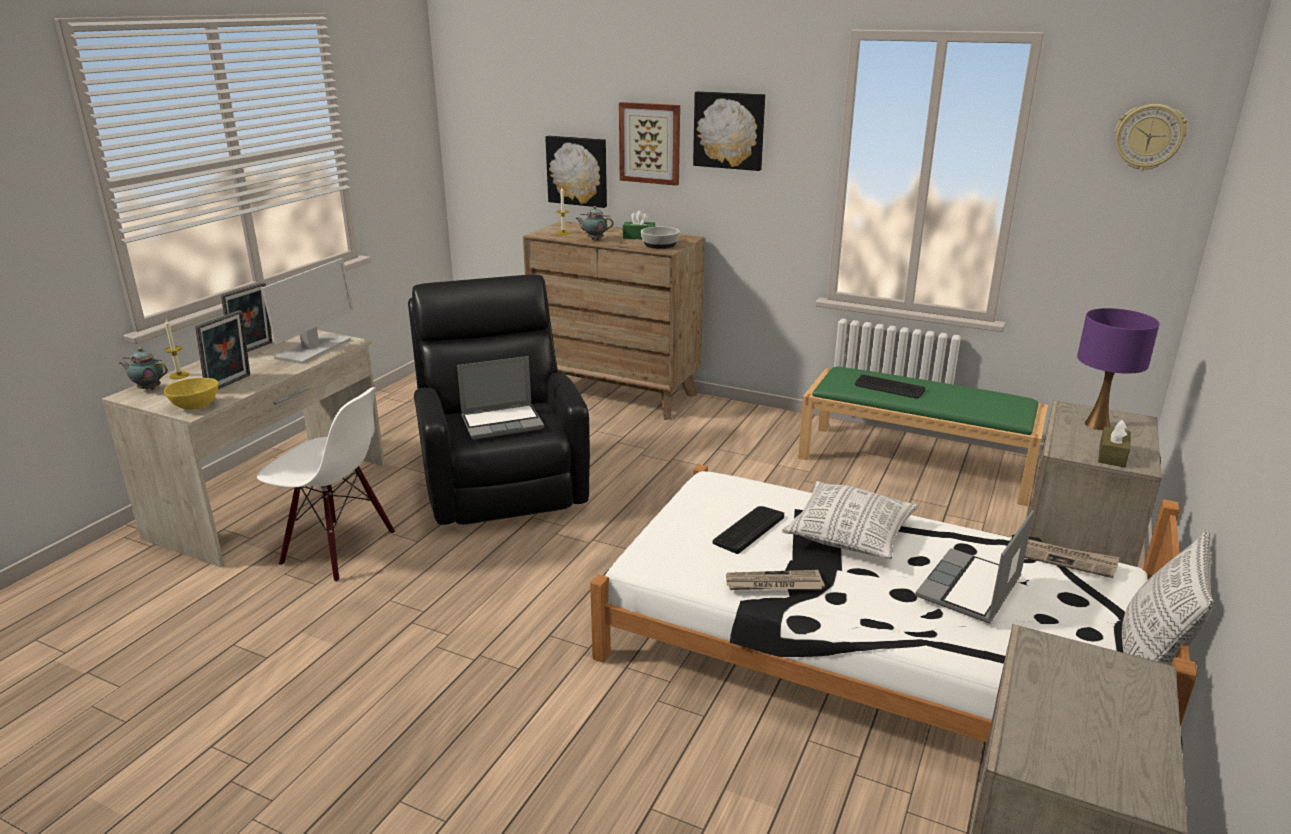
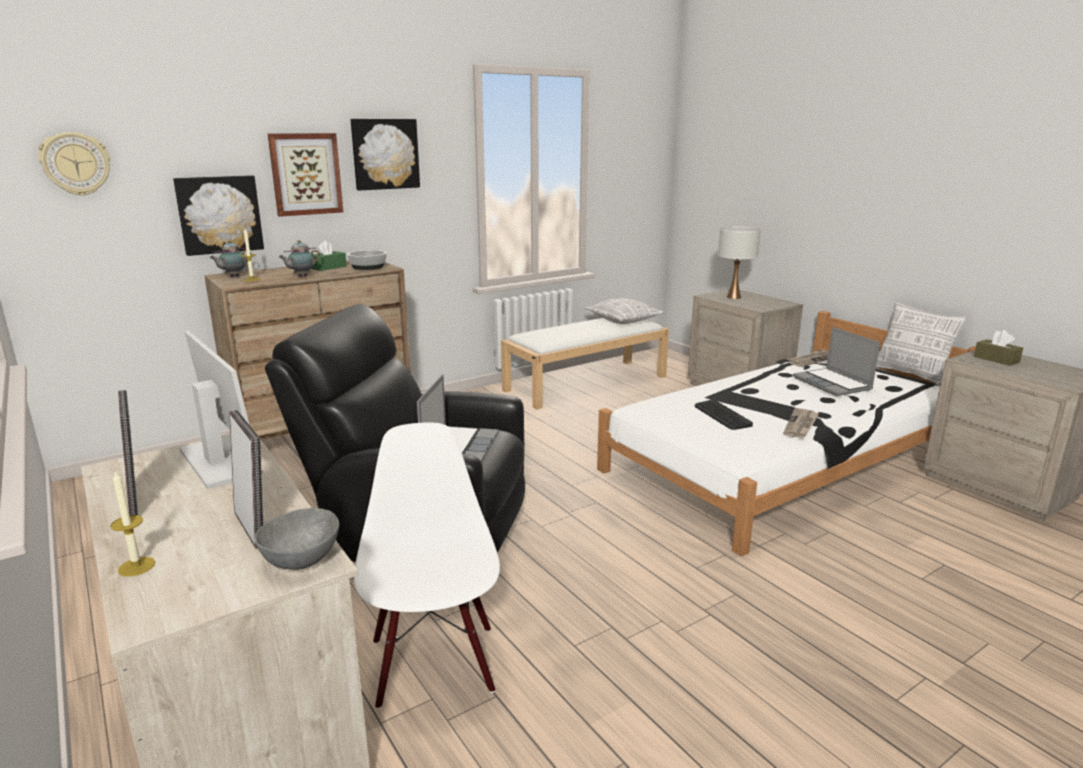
camera: 60 degrees left, 5 degrees down
teapot [119,348,168,390] -> teapot moved to [209,240,252,277]
yellow bowl [164,378,218,410] -> grey bowl [254,508,339,570]
white chair [257,387,395,582] -> white chair turned 60 degrees counterclockwise [354,422,500,709]
pillow [782,481,919,559] -> pillow moved to [584,298,664,324]
green bench [798,367,1048,506] -> white bench [501,318,669,410]
keyboard [855,375,925,398] -> none
purple table lamp [1077,308,1159,430] -> white table lamp [718,226,761,299]
brown tissue box [1098,420,1131,467] -> brown tissue box moved to [974,330,1023,366]
wall clock [1115,104,1187,171] -> wall clock moved to [38,132,110,196]

